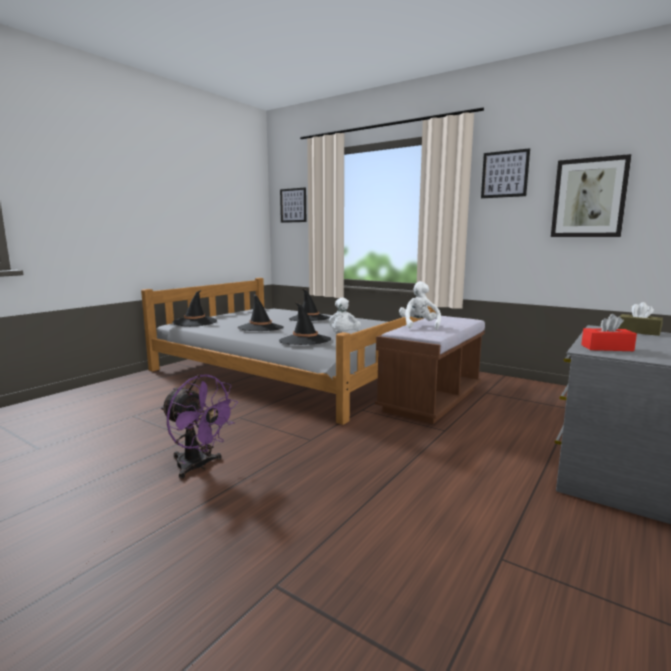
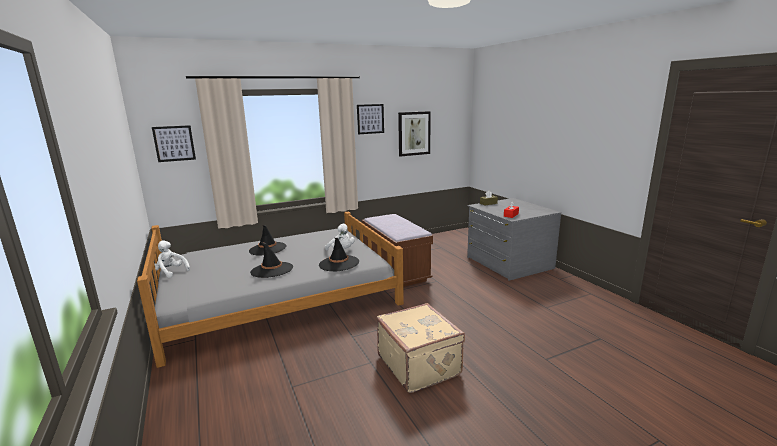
camera: 60 degrees left, 5 degrees up
purple fan [161,375,238,479] -> beige suitcase [377,303,465,393]
black hat [173,290,217,326] -> none
white plush toy [399,281,441,330] -> white plush toy moved to [154,241,190,278]

